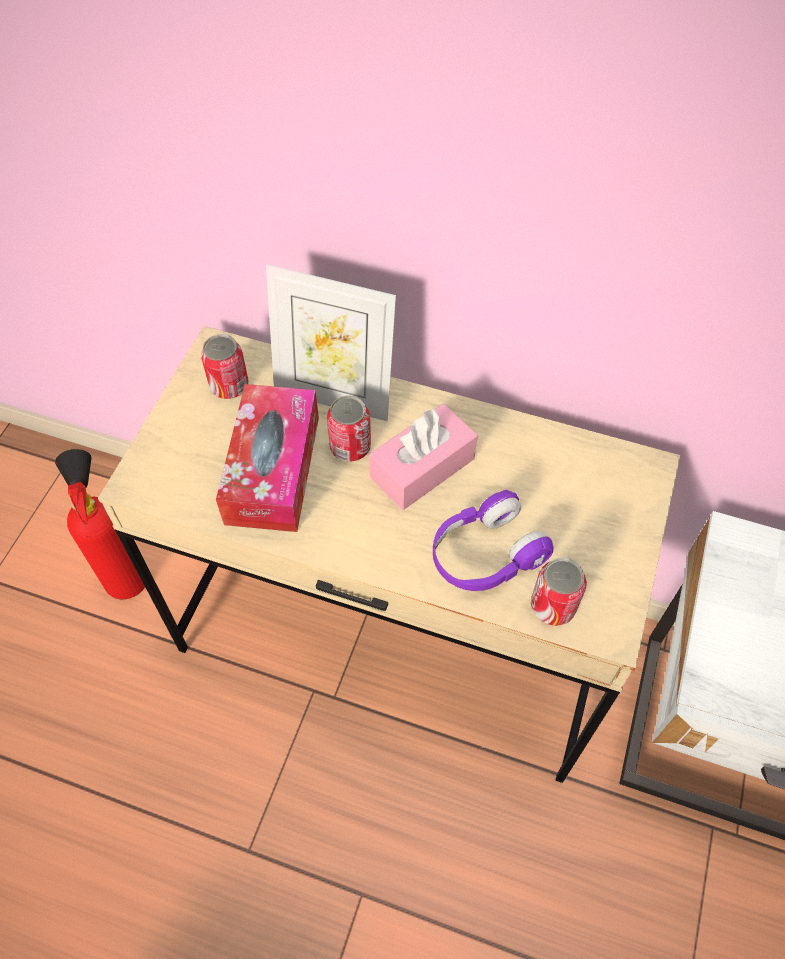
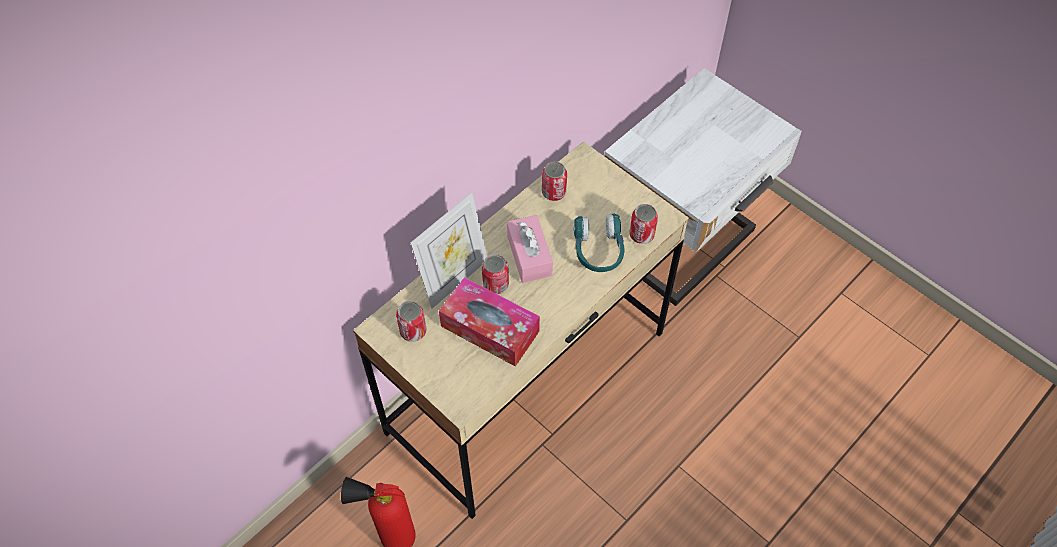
camera: 65 degrees left, 0 degrees up
purple headphones [433,490,553,591] -> turquoise headphones [573,214,625,272]
none -> can [542,161,567,201]

